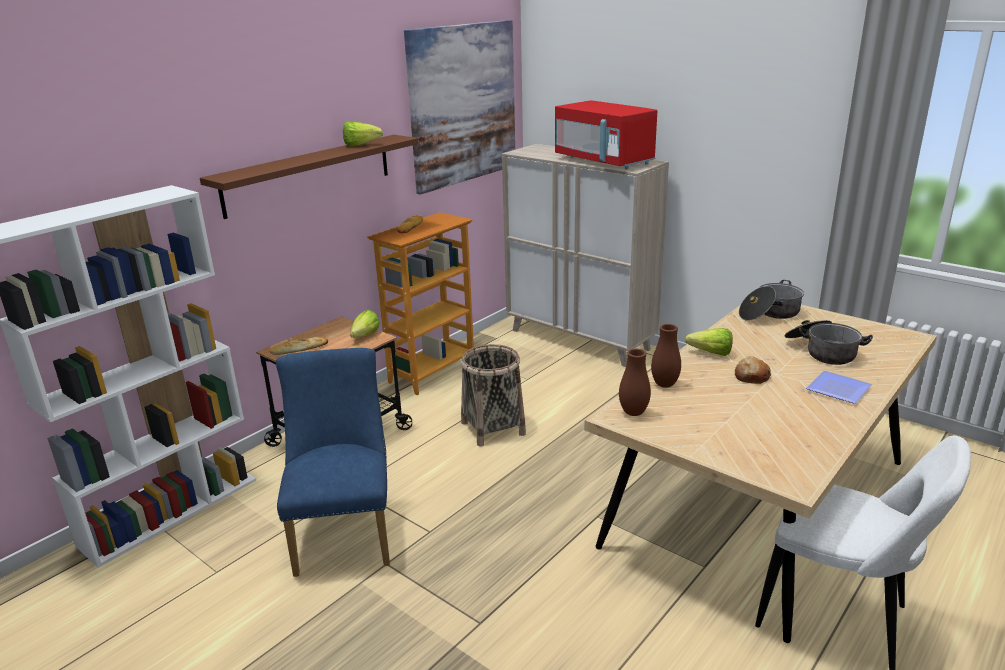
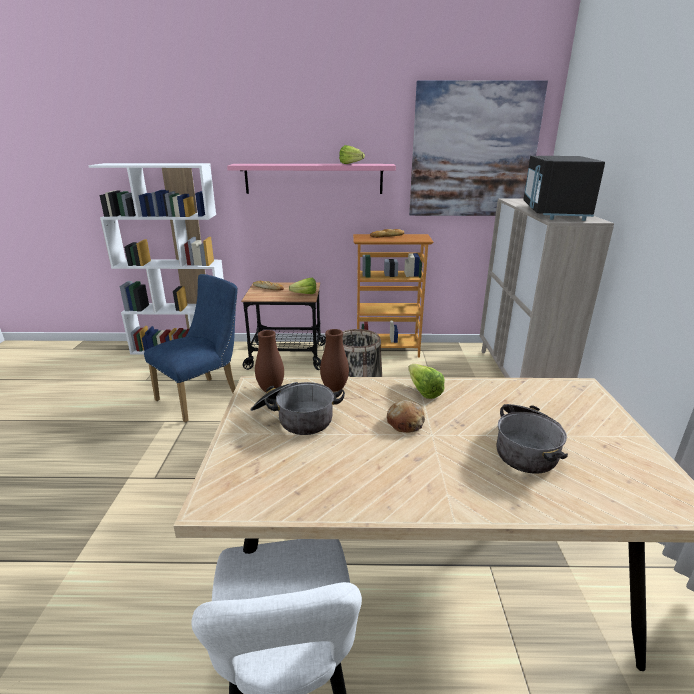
camera: 50 degrees right, 0 degrees up
brown shelf [200,135,418,219] -> pink shelf [227,164,396,194]
red microwave [555,100,657,169] -> black microwave [524,156,605,221]
cooking pot [739,280,804,321] -> cooking pot moved to [250,382,345,435]
plate [806,371,872,404] -> none

